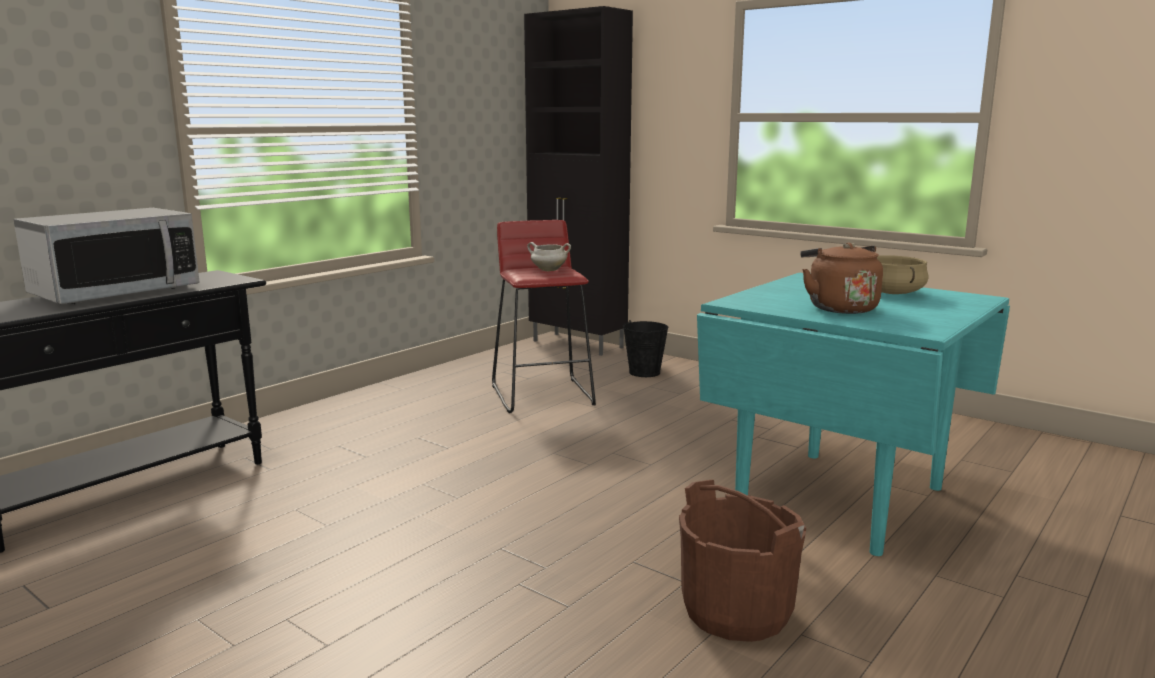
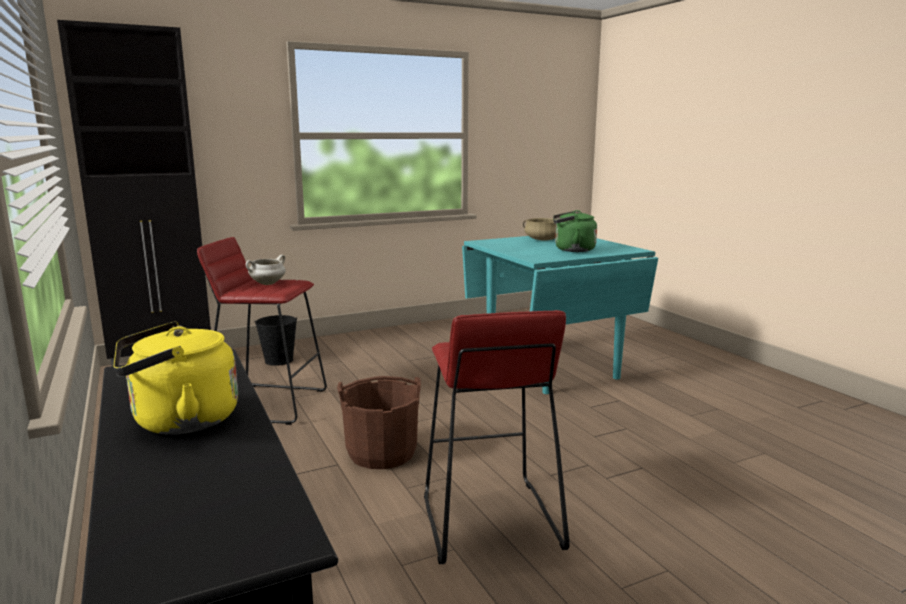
camera: 65 degrees left, 0 degrees up
microwave [13,208,200,304] -> yellow kettle [113,321,238,435]
brown bucket [679,479,806,642] -> brown bucket moved to [337,376,421,469]
brown kettle [800,243,883,314] -> green kettle [553,210,597,252]
none -> red stool [424,310,570,564]

